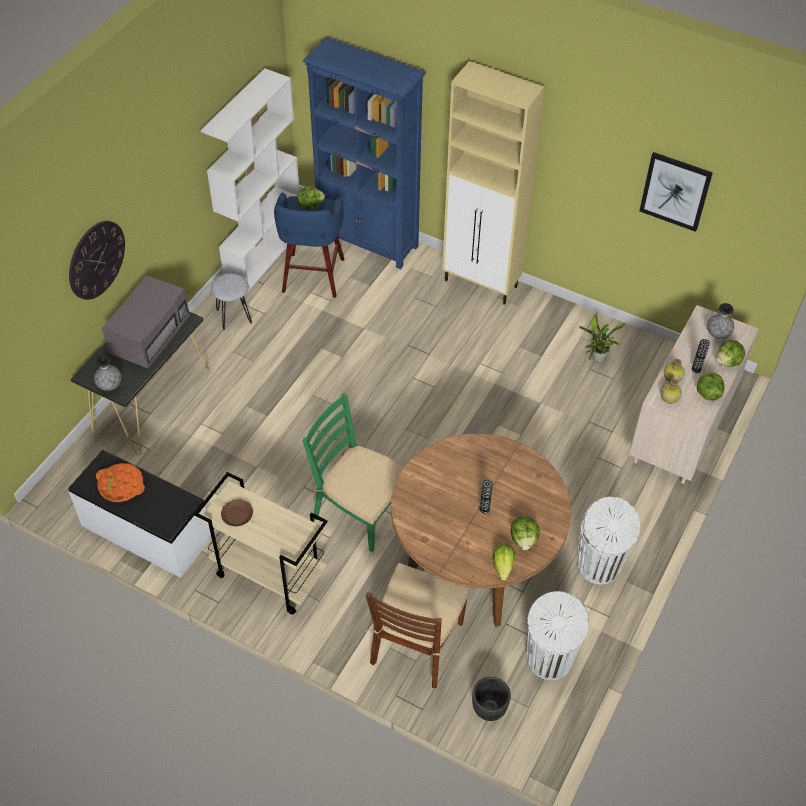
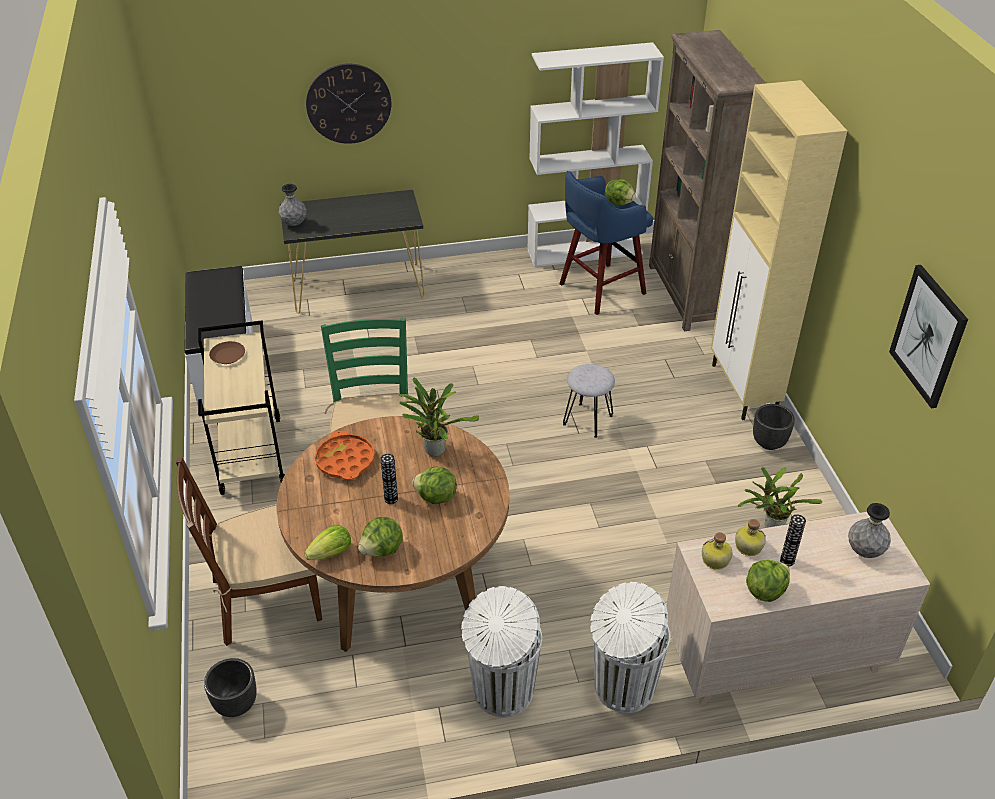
camera: 50 degrees right, 10 degrees down
orange tray [96,463,145,502] -> orange tray moved to [315,431,375,480]
grey microwave [102,275,190,369] -> none
grey stool [211,273,252,330] -> grey stool moved to [563,364,615,438]
blue bookcase [303,37,426,269] -> brown bookcase [649,30,766,331]
white trash can [527,591,589,680] -> white trash can moved to [590,582,670,713]
lettuce [716,340,745,367] -> lettuce moved to [412,467,457,504]
none -> potted plant [399,378,479,457]
none -> black planter [753,404,795,450]

